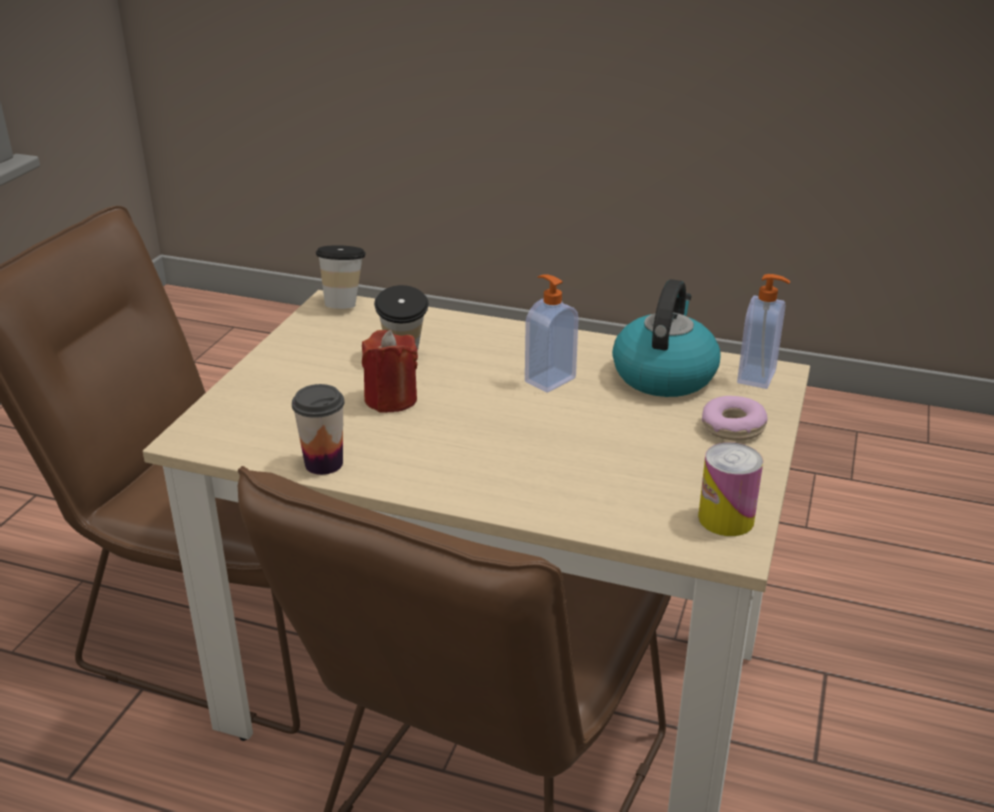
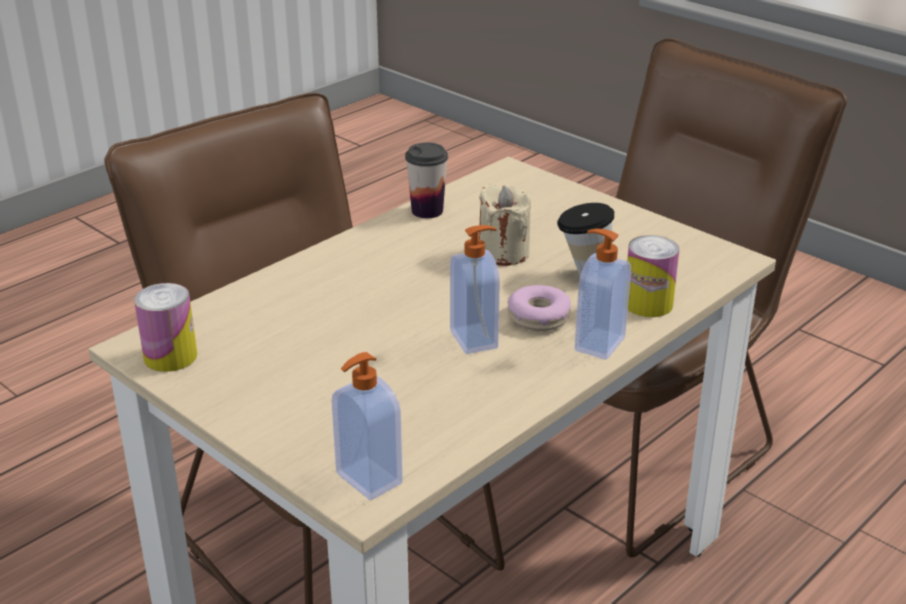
camera: 115 degrees right, 0 degrees up
cup [316,245,366,309] -> none
red candle [362,330,418,413] -> beige candle [479,184,531,266]
kettle [612,279,721,397] -> none
donut [702,396,768,441] -> donut moved to [507,285,571,331]
none -> soap dispenser [575,228,631,360]
none -> can [627,235,679,317]

